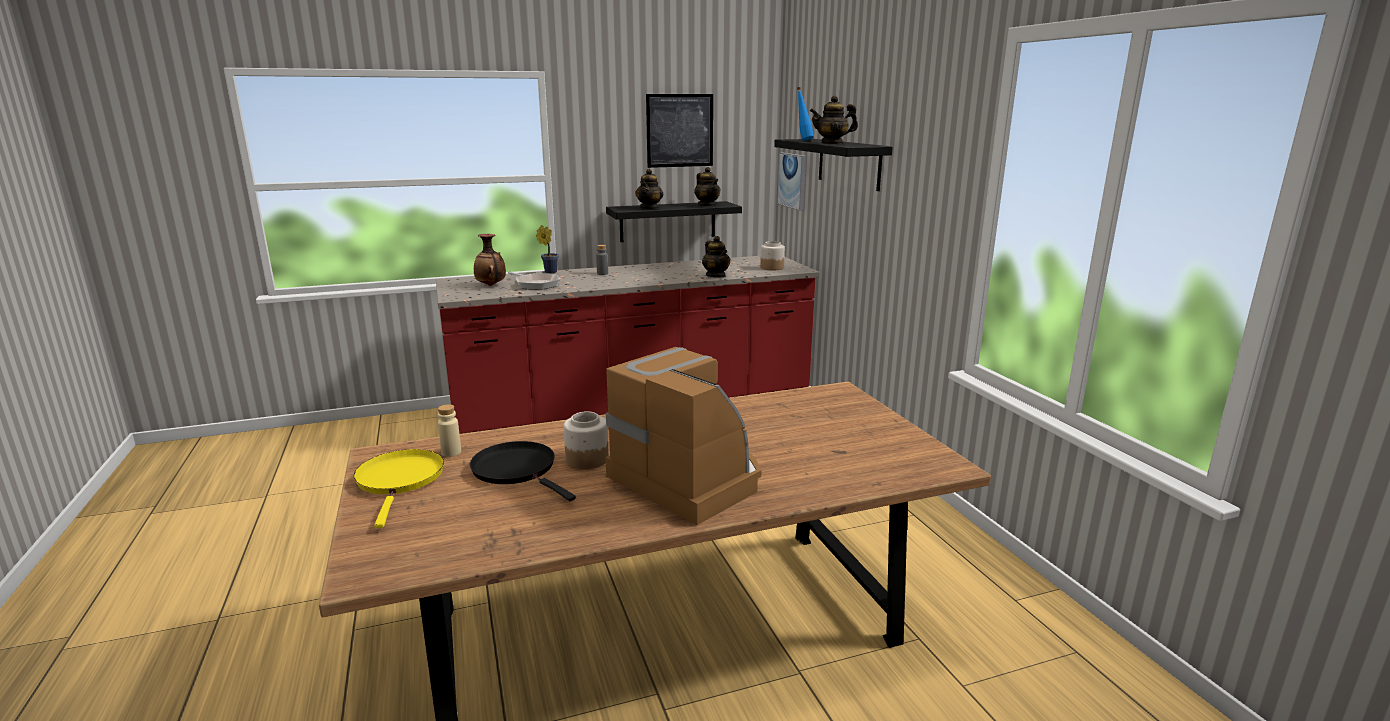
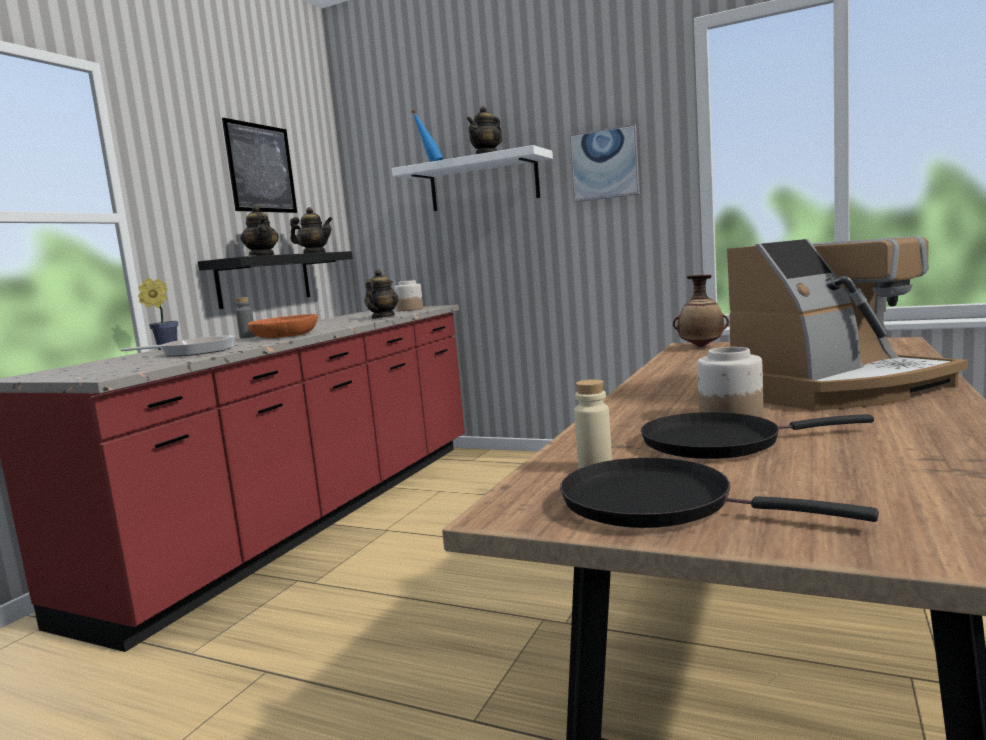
camera: 45 degrees left, 10 degrees down
yellow frying pan [353,449,444,528] -> black frying pan [560,458,879,528]
vase [474,234,506,286] -> vase moved to [673,274,729,348]
coffee machine [605,347,762,525] -> coffee machine turned 150 degrees clockwise [727,236,968,411]
teapot [702,236,730,278] -> teapot turned 90 degrees counterclockwise [364,269,399,319]
black shelf [774,139,893,191] -> white shelf [392,145,553,211]
picture [777,152,806,211] -> picture moved to [570,124,639,202]
none -> orange bowl [247,314,318,338]

